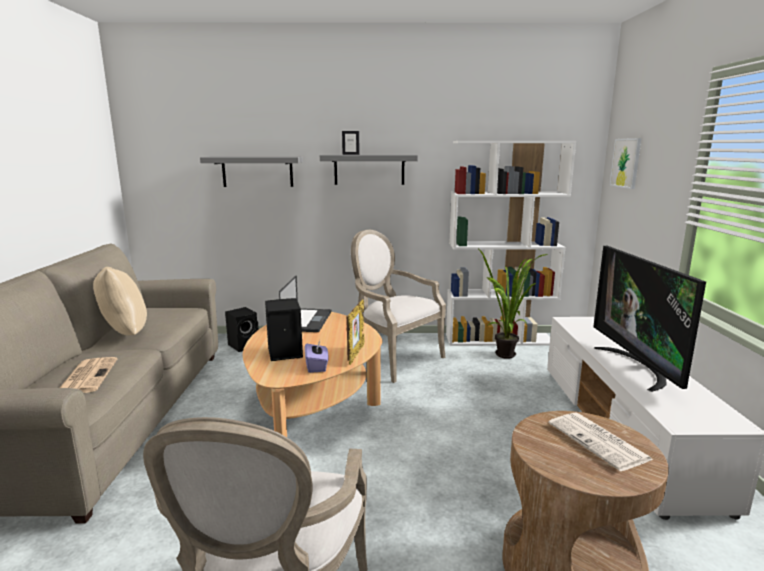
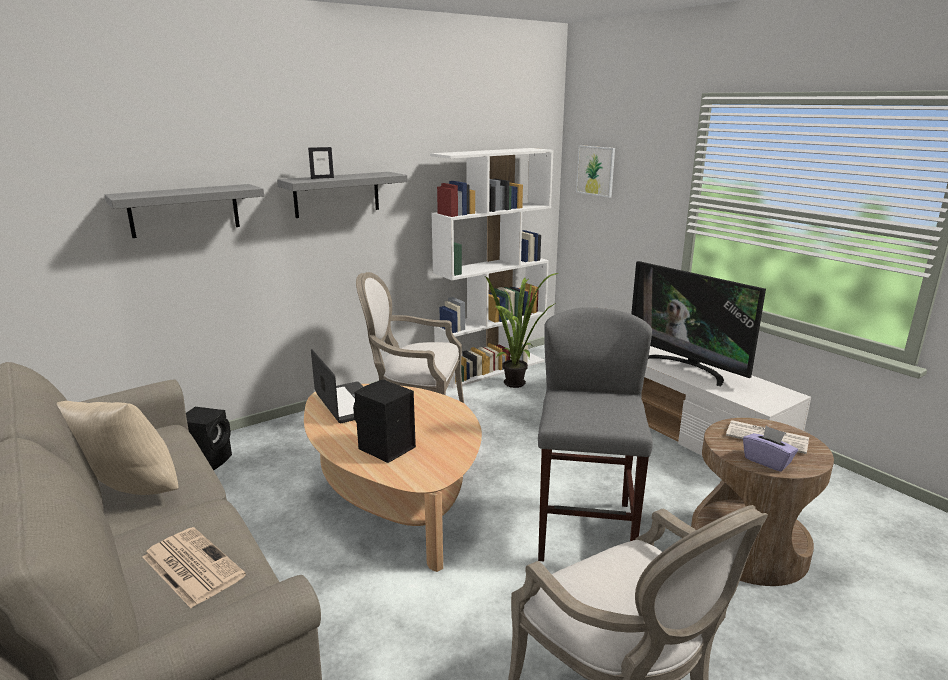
camera: 35 degrees left, 5 degrees up
purple tissue box [305,340,329,373] -> purple tissue box moved to [743,426,798,472]
picture frame [347,299,365,365] -> none
none -> grey stool [538,307,653,562]

